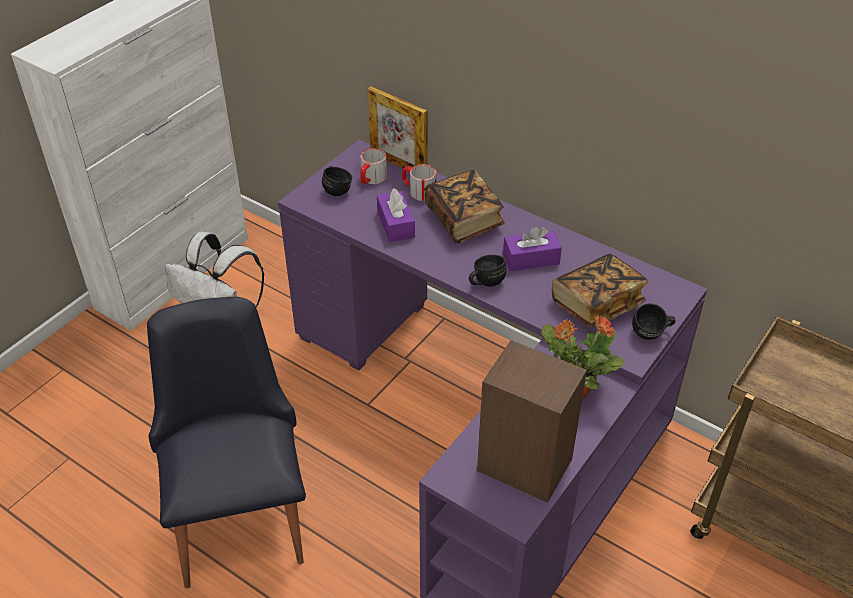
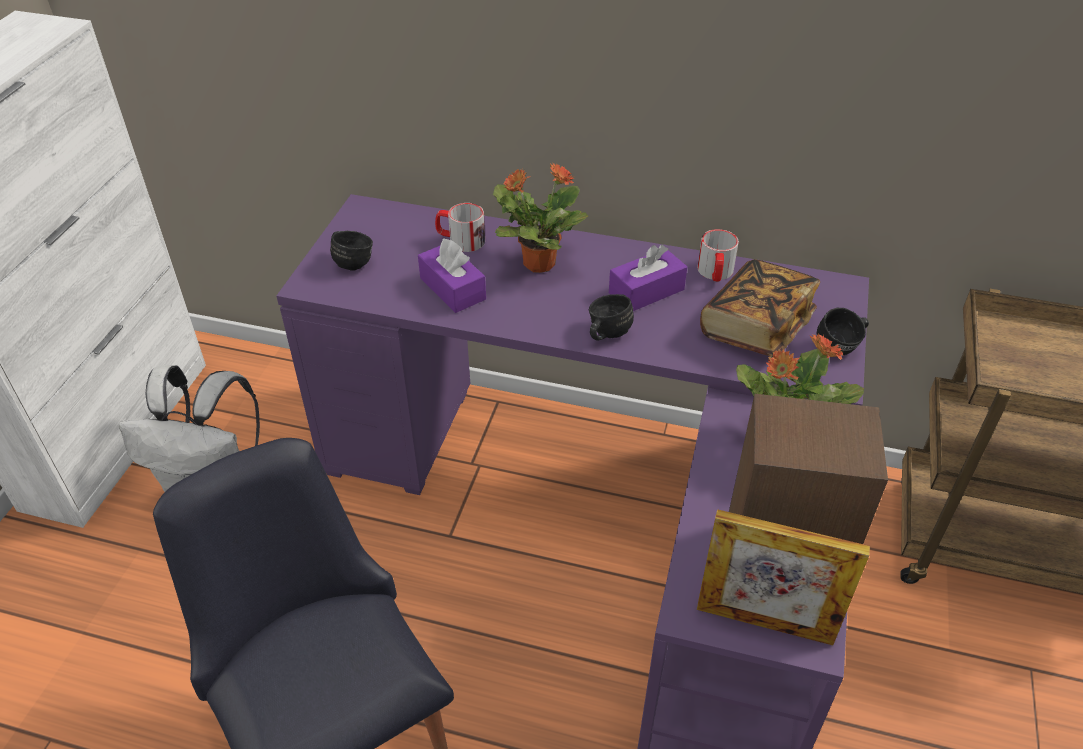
camera: 20 degrees left, 0 degrees up
mug [360,148,387,184] -> mug moved to [697,229,739,282]
picture frame [367,86,427,169] -> picture frame moved to [697,509,870,645]
book [425,170,505,243] -> potted plant [493,163,588,273]

